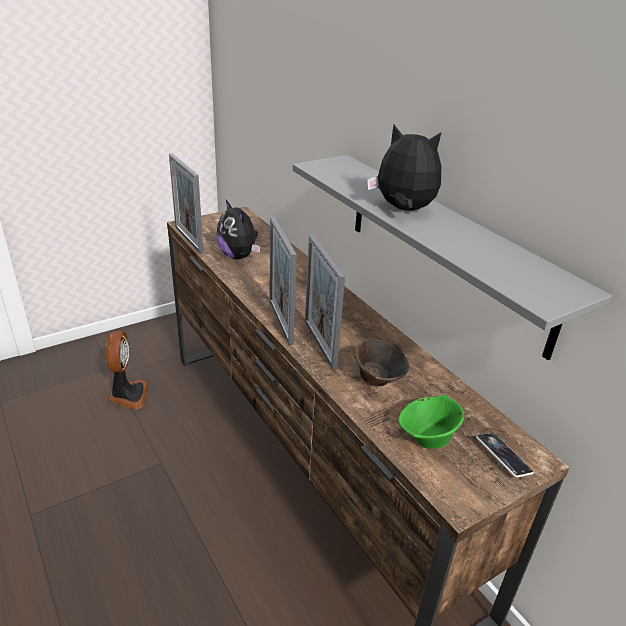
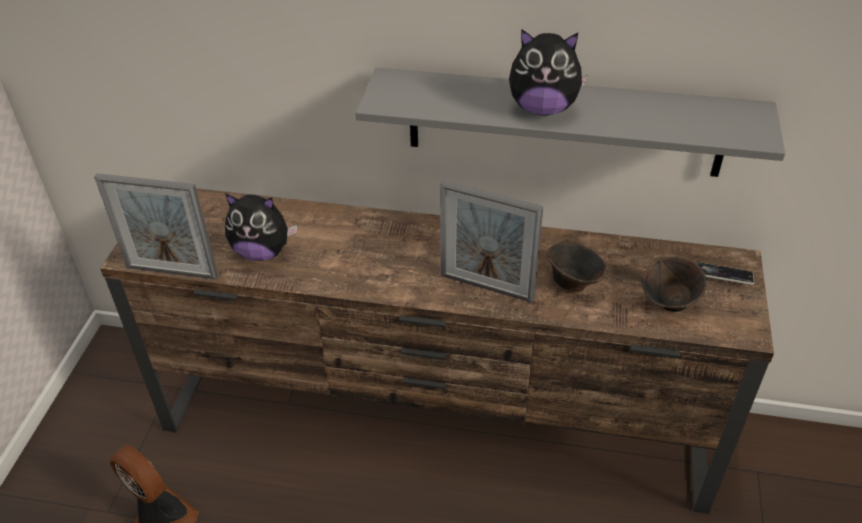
camera: 45 degrees left, 10 degrees up
picture frame [270,216,297,345] -> none
plush toy [367,125,441,211] -> plush toy turned 150 degrees counterclockwise [509,29,588,116]
green bowl [398,394,464,449] -> brown bowl [642,257,707,312]

